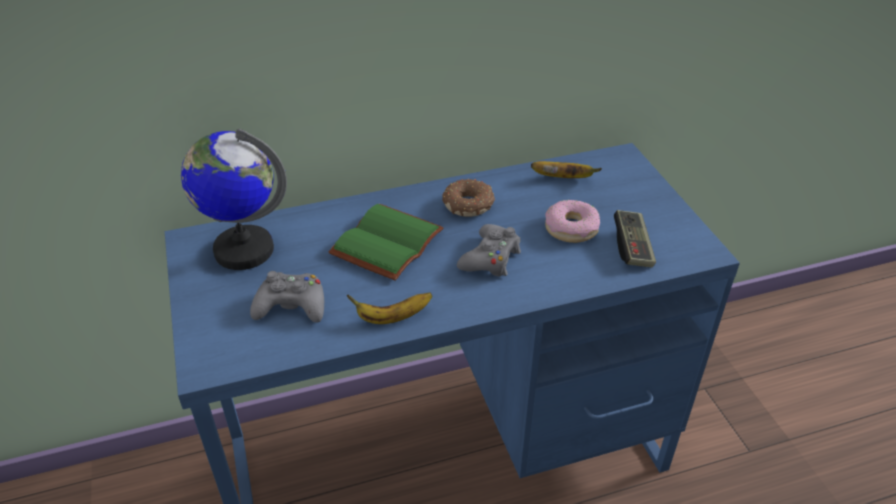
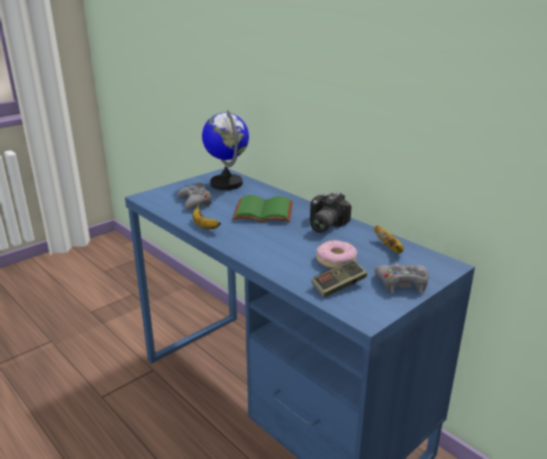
camera: 65 degrees right, 15 degrees down
donut [442,179,495,217] -> camera [310,192,351,233]
grey game controller [457,224,521,277] -> grey game controller moved to [375,263,429,293]

